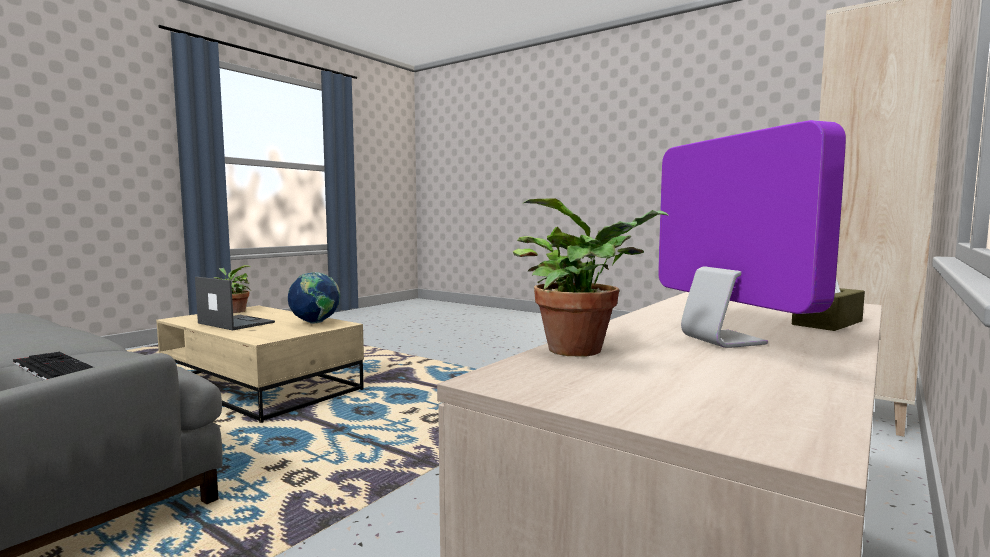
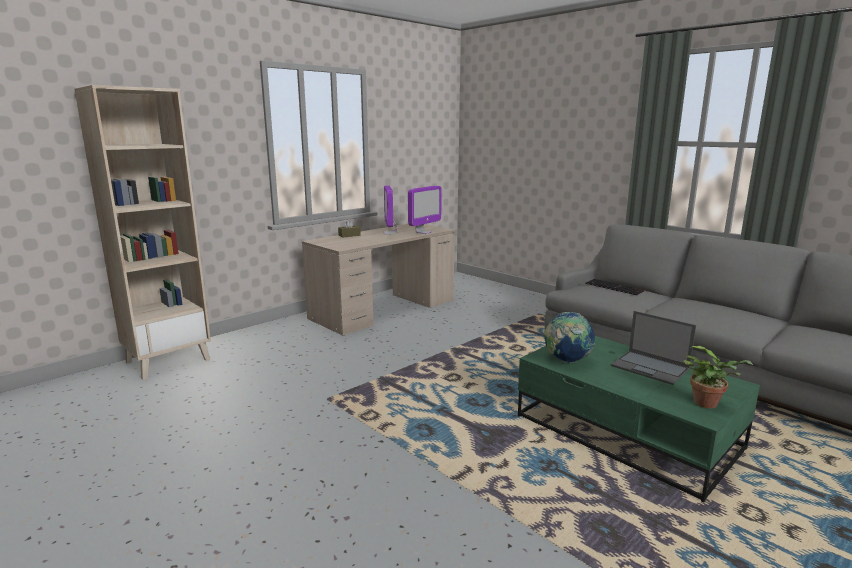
camera: 170 degrees left, 10 degrees up
beige coffee table [156,305,364,423] -> green coffee table [518,336,760,502]
potted plant [513,198,668,357] -> monitor [408,186,442,234]

